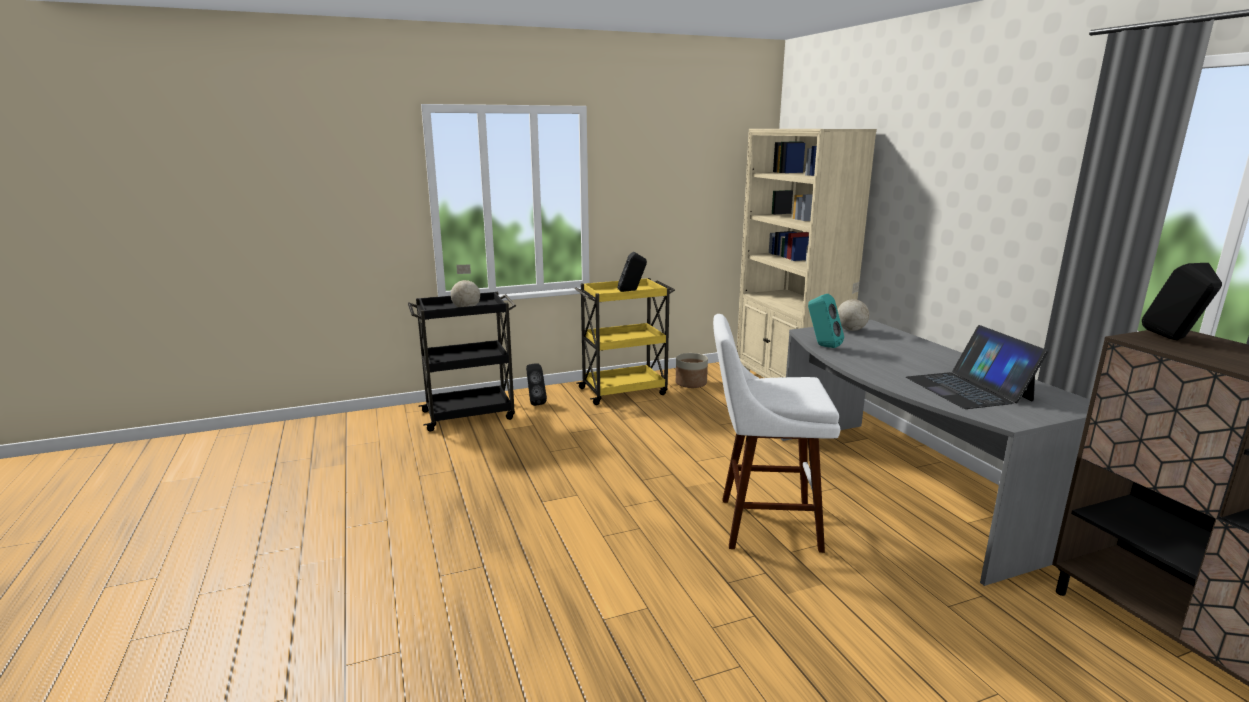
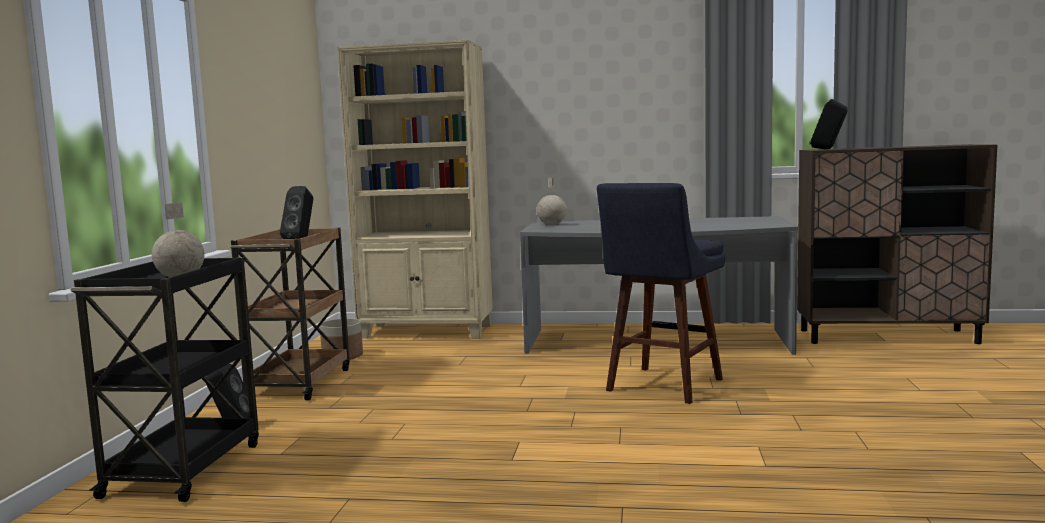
camera: 60 degrees left, 10 degrees down
yellow cart [575,278,675,405] -> brown cart [230,228,350,400]
white stool [713,314,840,553] -> blue stool [597,183,725,404]
turquoise speaker [808,294,844,348] -> none
laptop [906,325,1048,409] -> none

